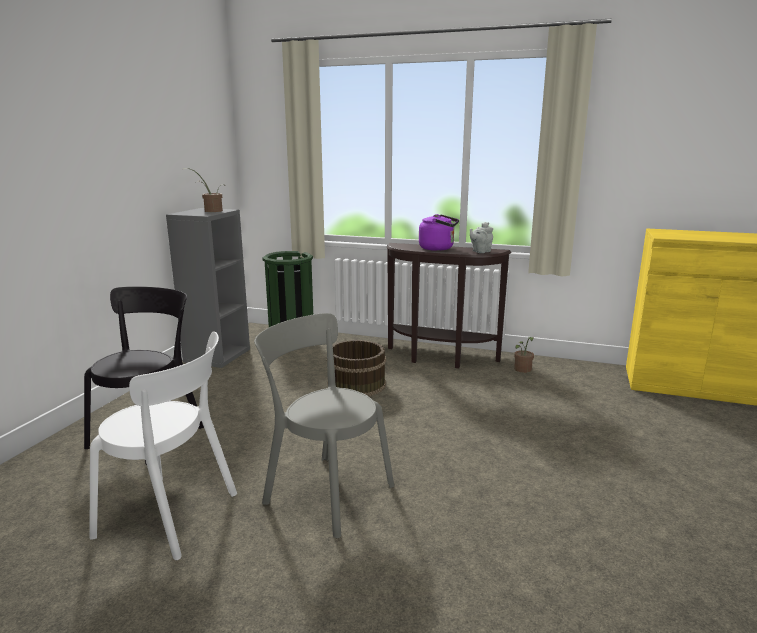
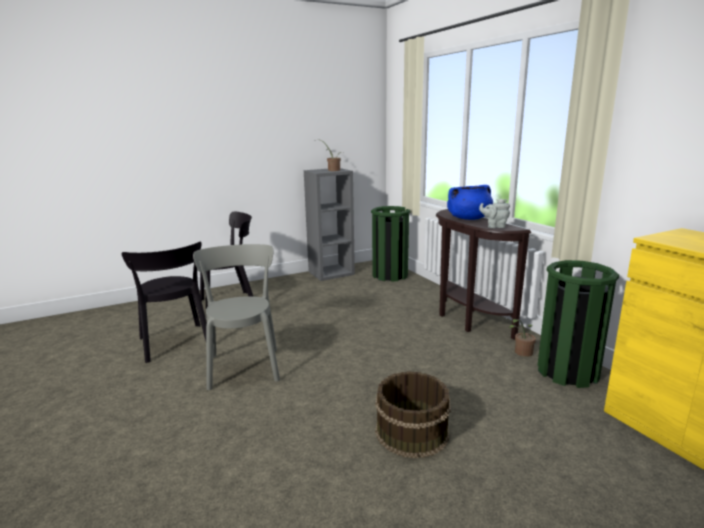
camera: 45 degrees right, 0 degrees up
white chair [89,332,237,560] -> black chair [122,241,207,363]
brown bucket [327,340,386,396] -> brown bucket moved to [375,371,451,458]
purple kettle [419,214,459,251] -> blue cooking pot [447,185,493,220]
none -> green trash can [538,260,619,388]

